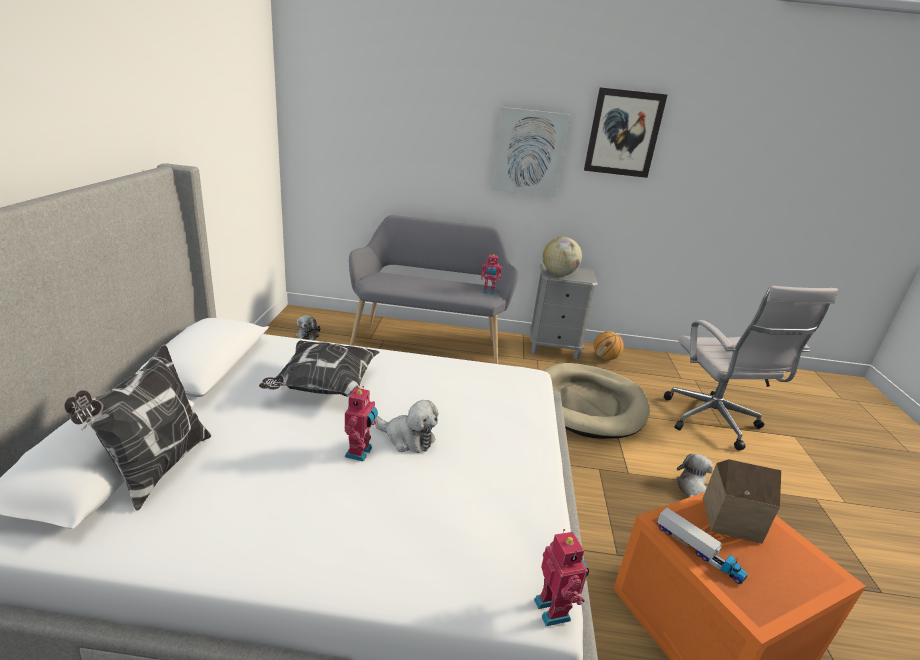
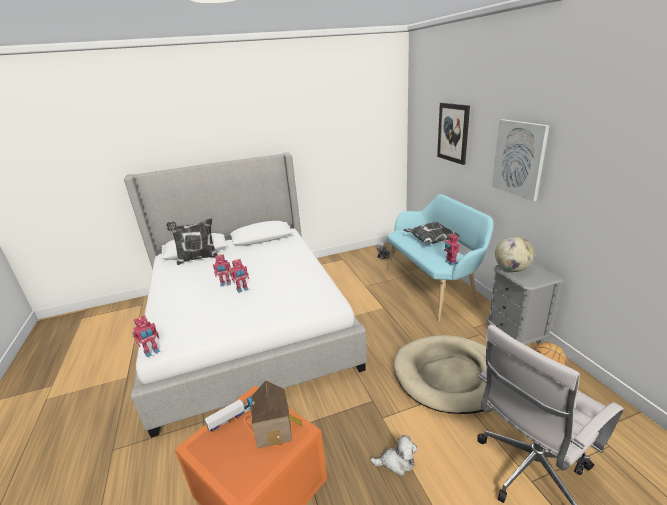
camera: 70 degrees right, 0 degrees up
pillow [259,340,380,397] -> pillow moved to [404,222,460,244]
grey bench [349,215,519,364] -> turquoise bench [386,194,494,322]
plush toy [375,400,438,453] -> toy robot [230,259,249,293]
picture [584,87,667,178] -> picture moved to [437,103,470,165]
toy truck [657,507,748,584] -> toy truck turned 150 degrees counterclockwise [204,397,251,432]

